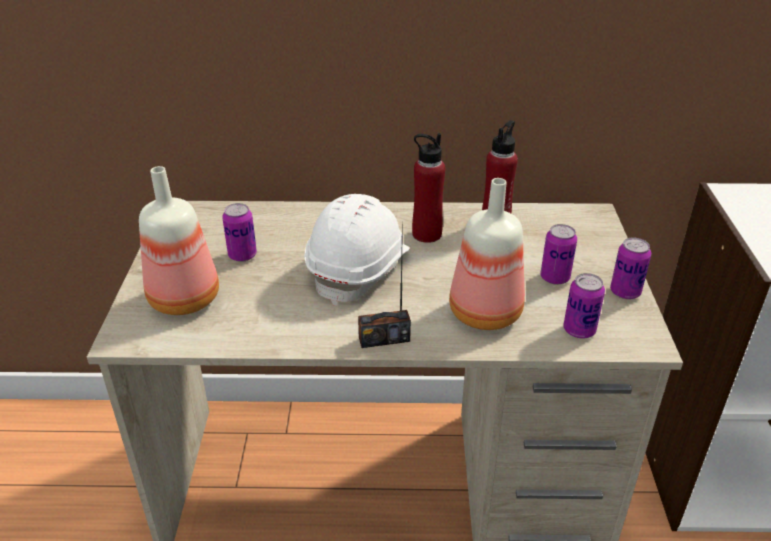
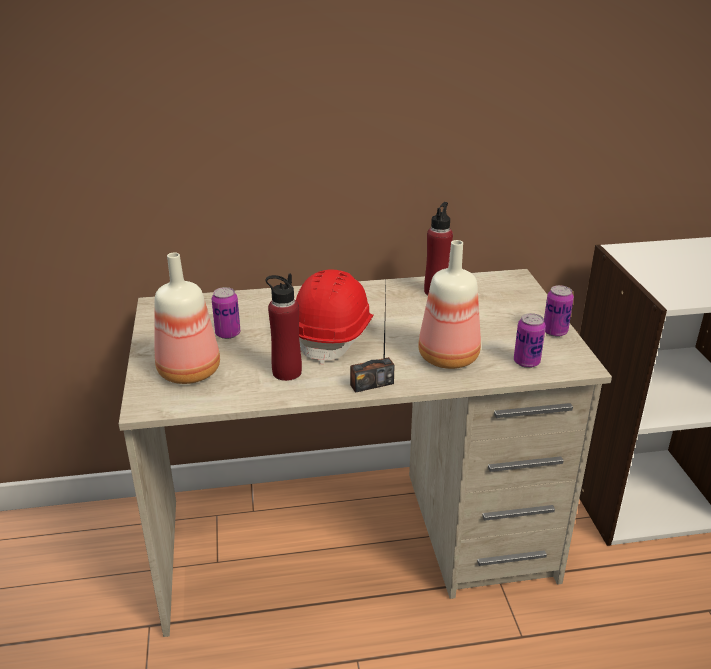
camera: 10 degrees left, 5 degrees down
white hard hat [305,194,409,306] -> red hard hat [296,269,374,364]
red bottle [412,133,445,243] -> red bottle moved to [266,273,302,381]
can [540,224,577,285] -> none

